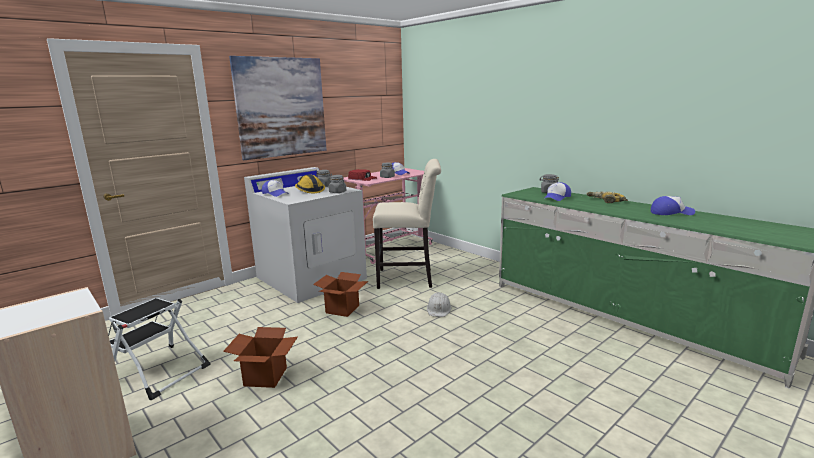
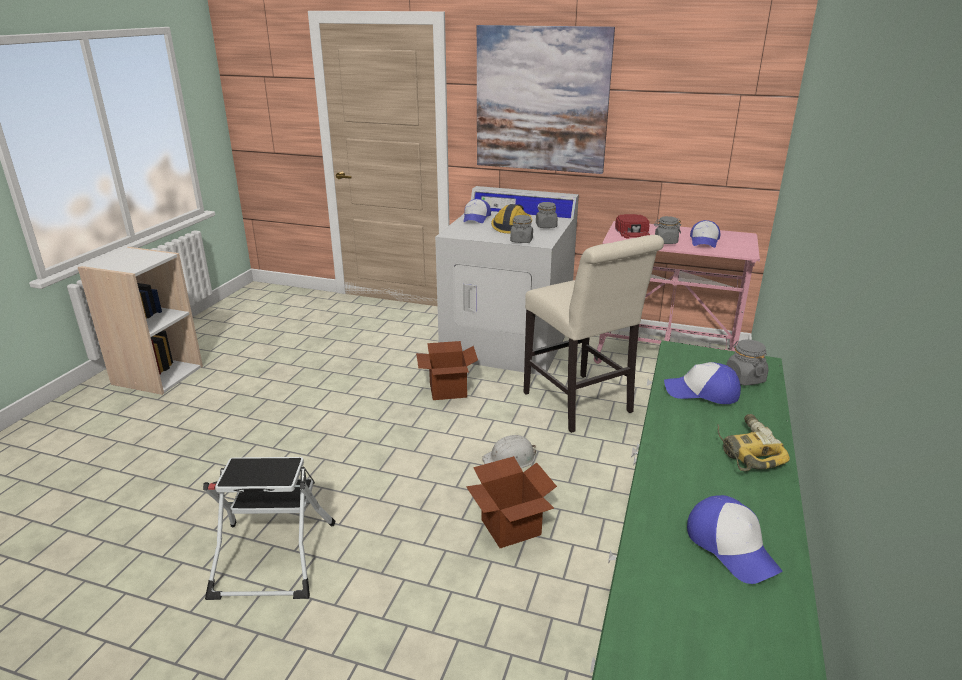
camera: 60 degrees right, 10 degrees up
step ladder [108,298,211,400] -> step ladder moved to [203,457,336,600]
cardboard box [223,327,298,388] -> cardboard box moved to [466,456,557,548]

